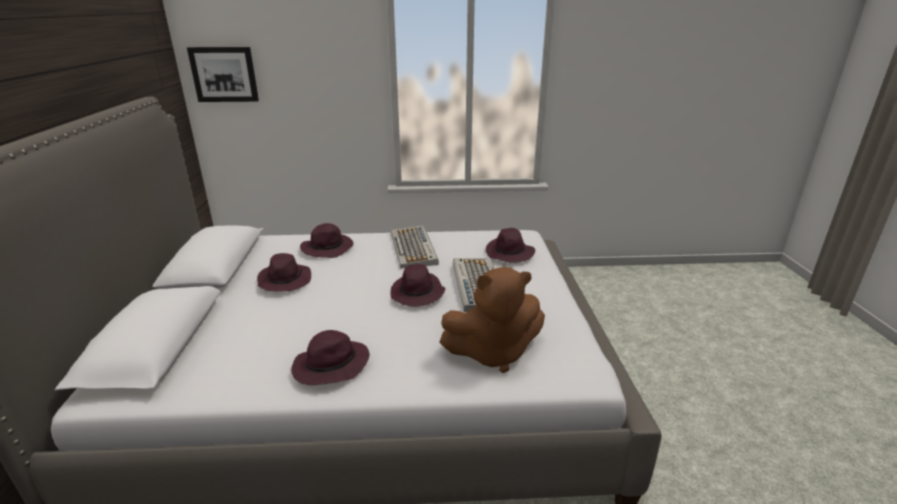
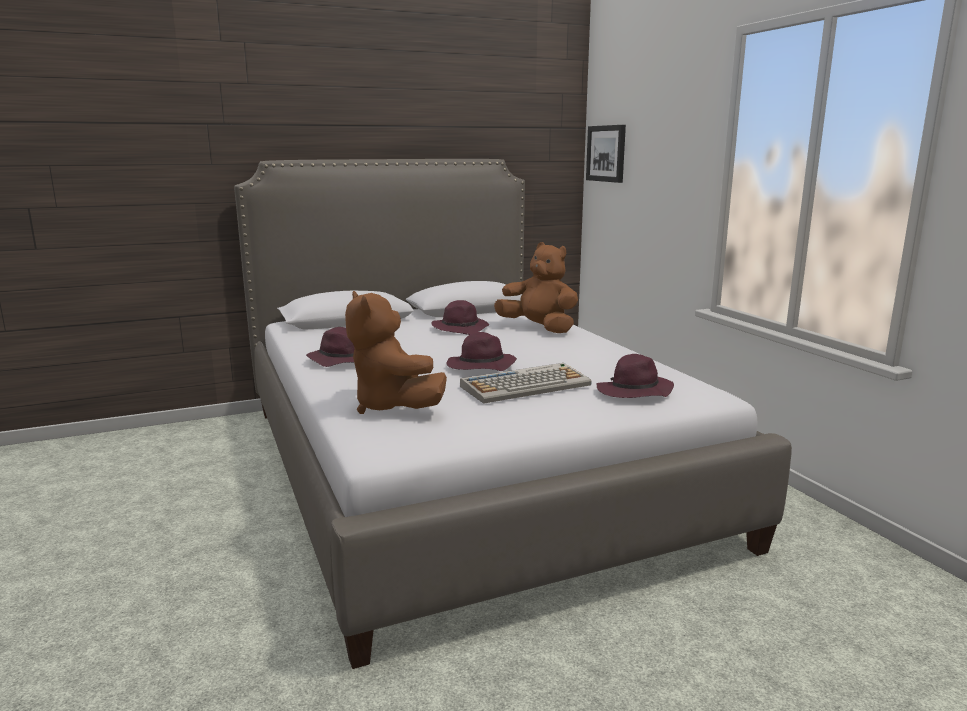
camera: 70 degrees right, 10 degrees down
purple hat [300,223,353,258] -> brown plush toy [494,242,578,333]
keyboard [391,225,439,269] -> none

